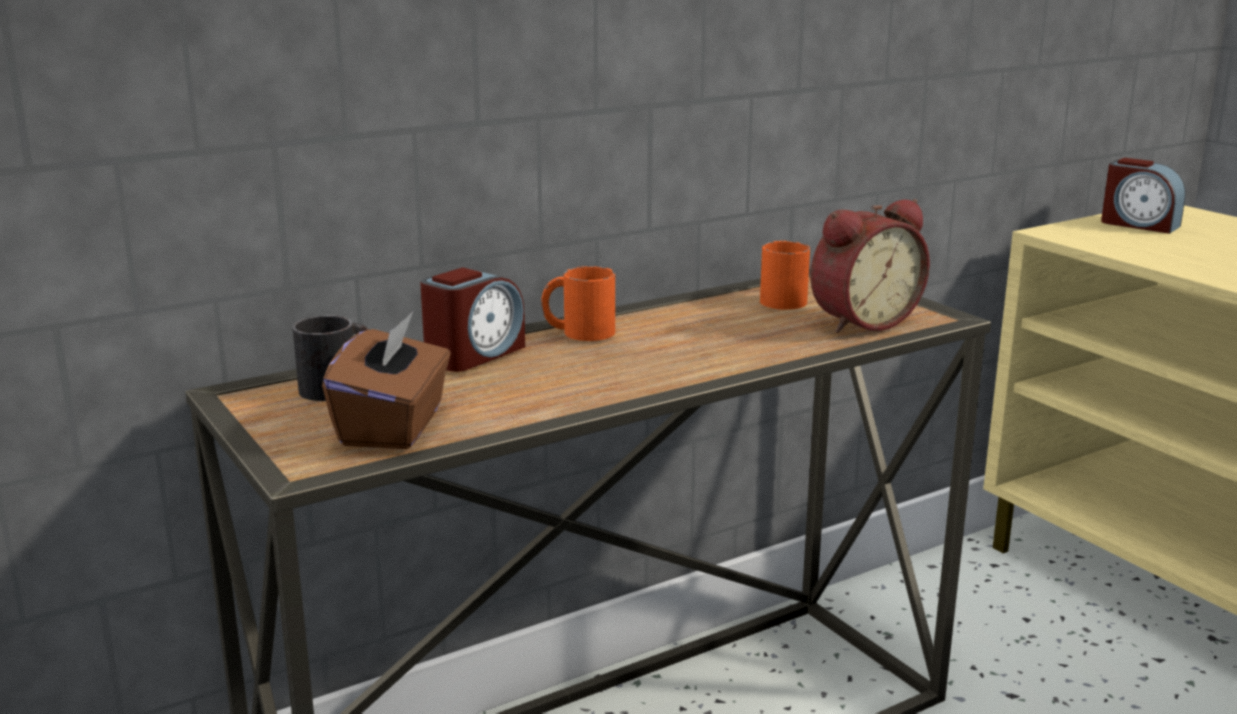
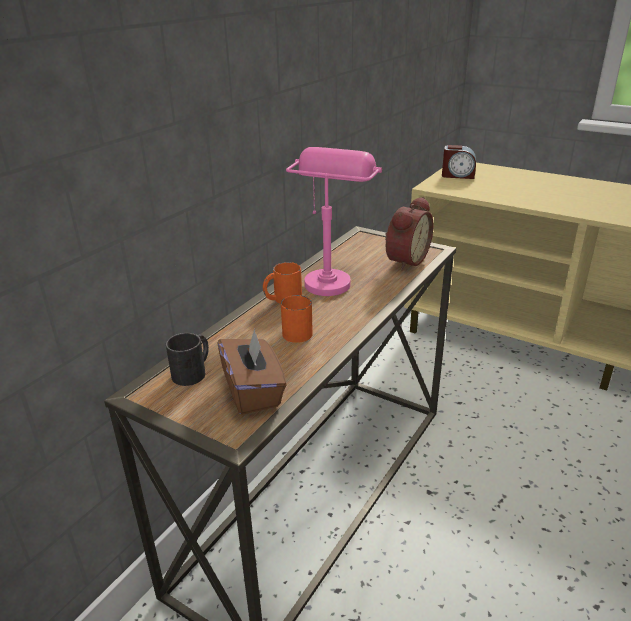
camera: 25 degrees left, 10 degrees up
alarm clock [420,267,525,372] -> none
orange mug [760,241,810,310] -> orange mug moved to [281,295,313,343]
none -> pink table lamp [286,147,382,296]

